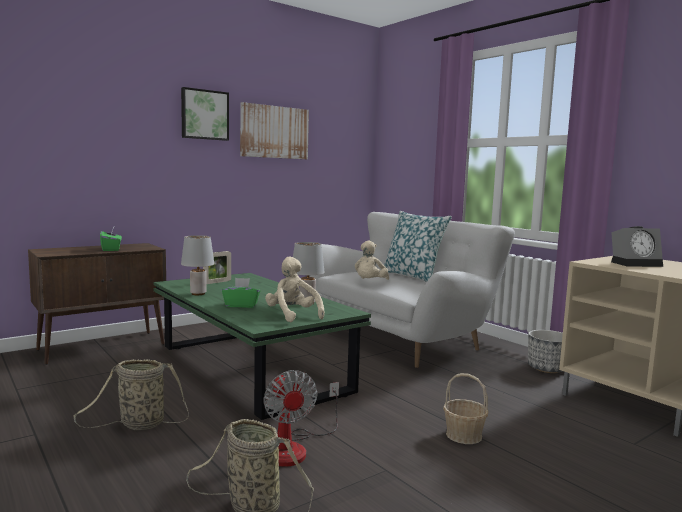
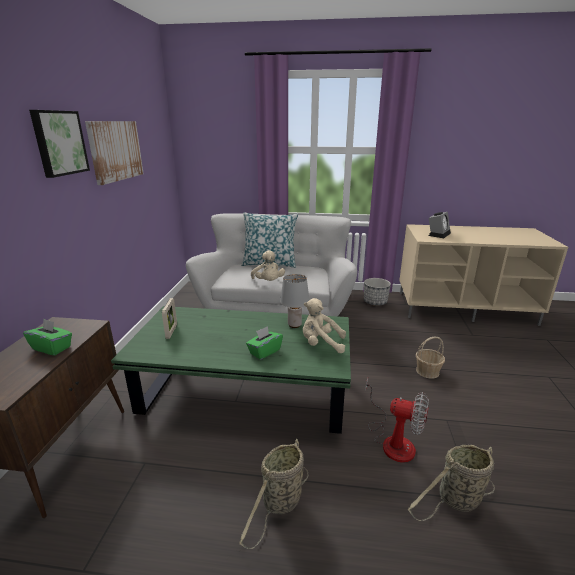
camera: 45 degrees left, 15 degrees up
grey table lamp [181,235,214,295] -> none

